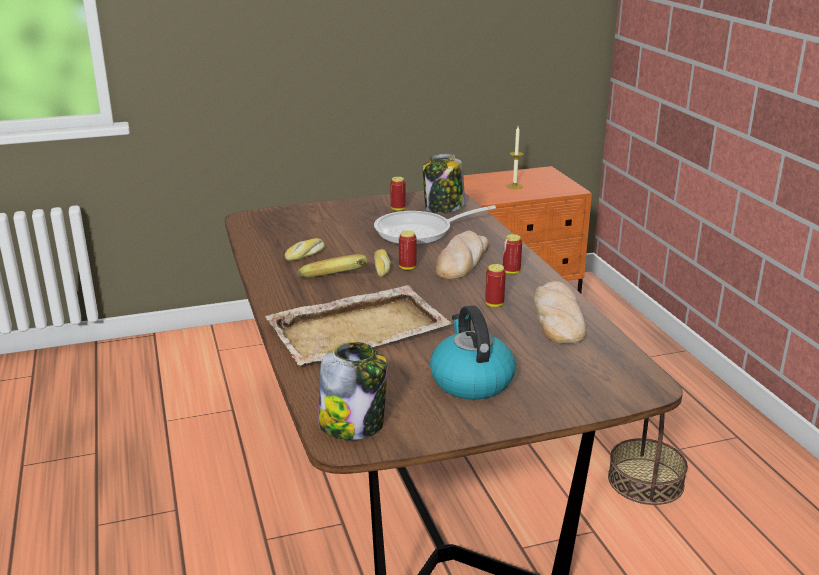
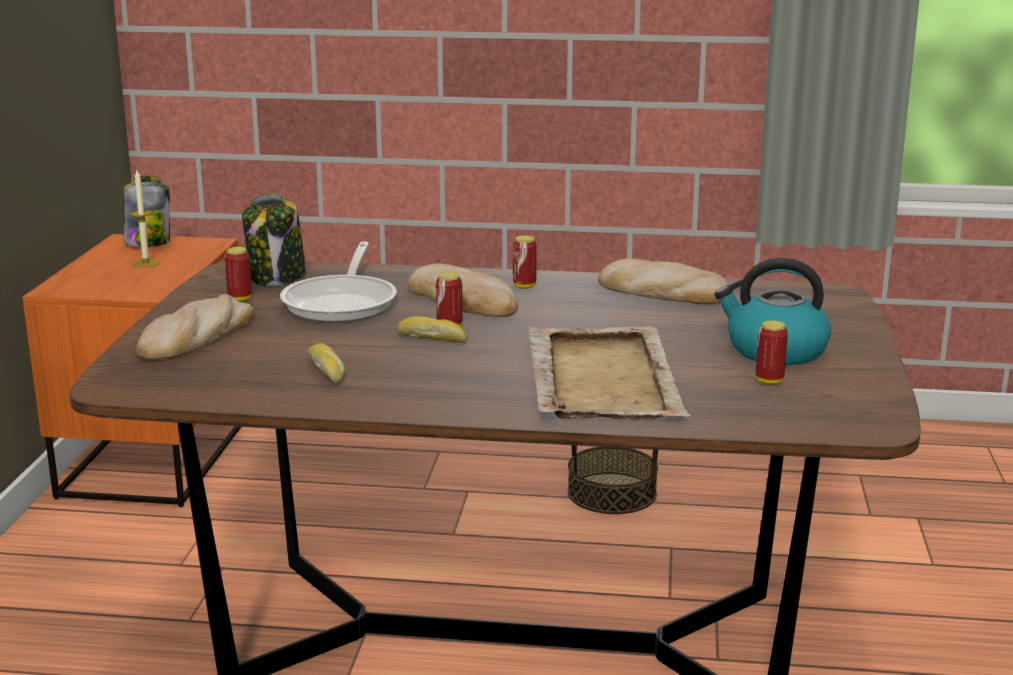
camera: 65 degrees left, 5 degrees down
banana [297,254,368,277] -> none
jar [318,342,387,440] -> jar moved to [123,176,170,247]
can [485,264,506,307] -> can moved to [756,320,788,385]
none -> bread [136,294,254,360]

